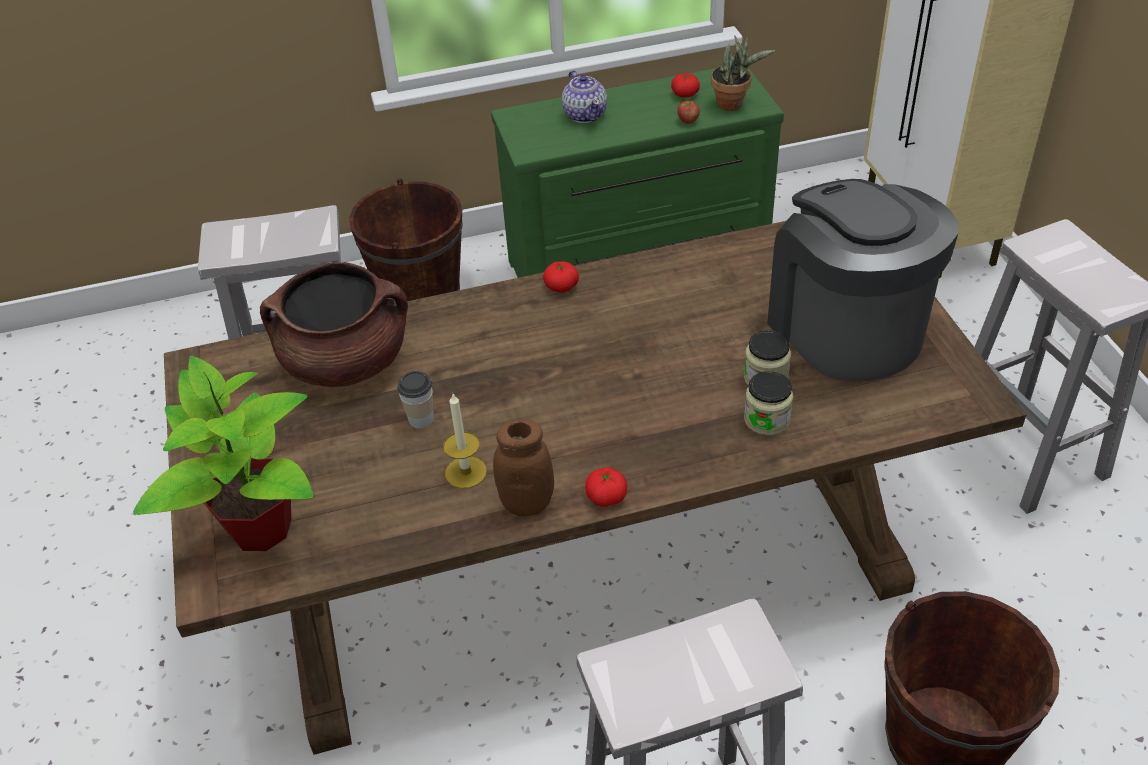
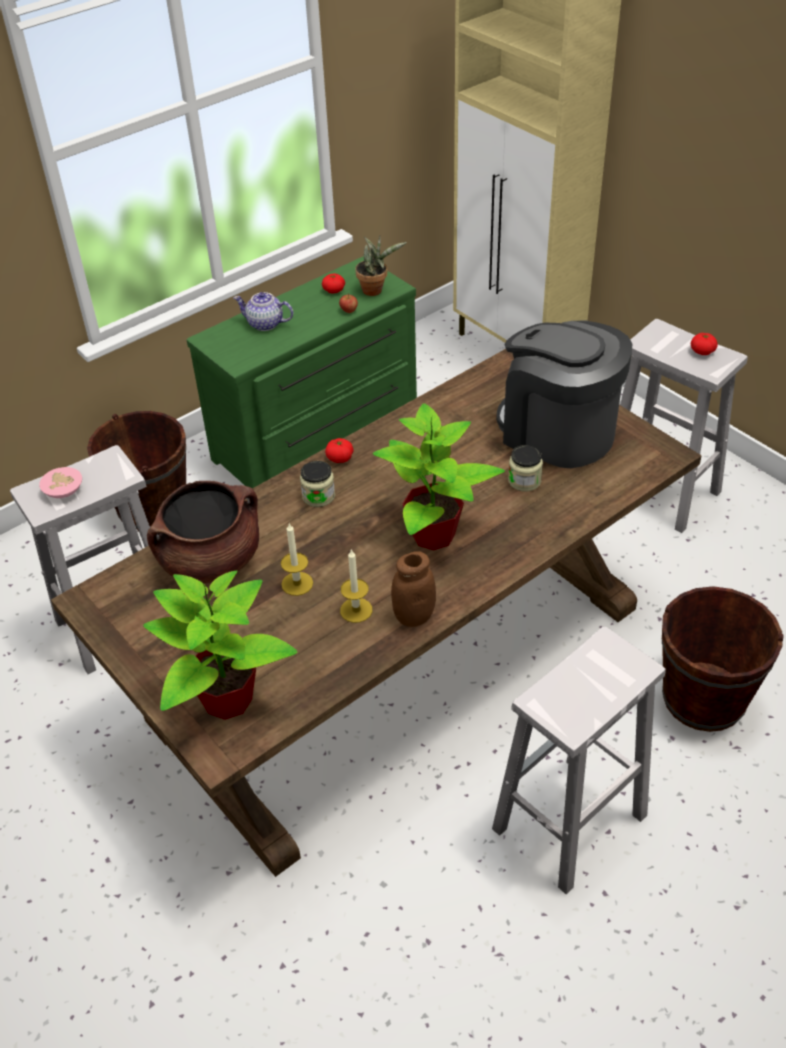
camera: 25 degrees left, 0 degrees up
cup [397,371,434,428] -> candle [281,523,313,596]
teapot [562,70,607,123] -> teapot turned 150 degrees clockwise [233,292,293,331]
tomato [585,467,627,507] -> tomato moved to [691,333,718,355]
jar [744,371,793,436] -> jar moved to [300,461,335,507]
none -> pink bowl [39,467,82,498]
none -> potted plant [373,403,505,550]

